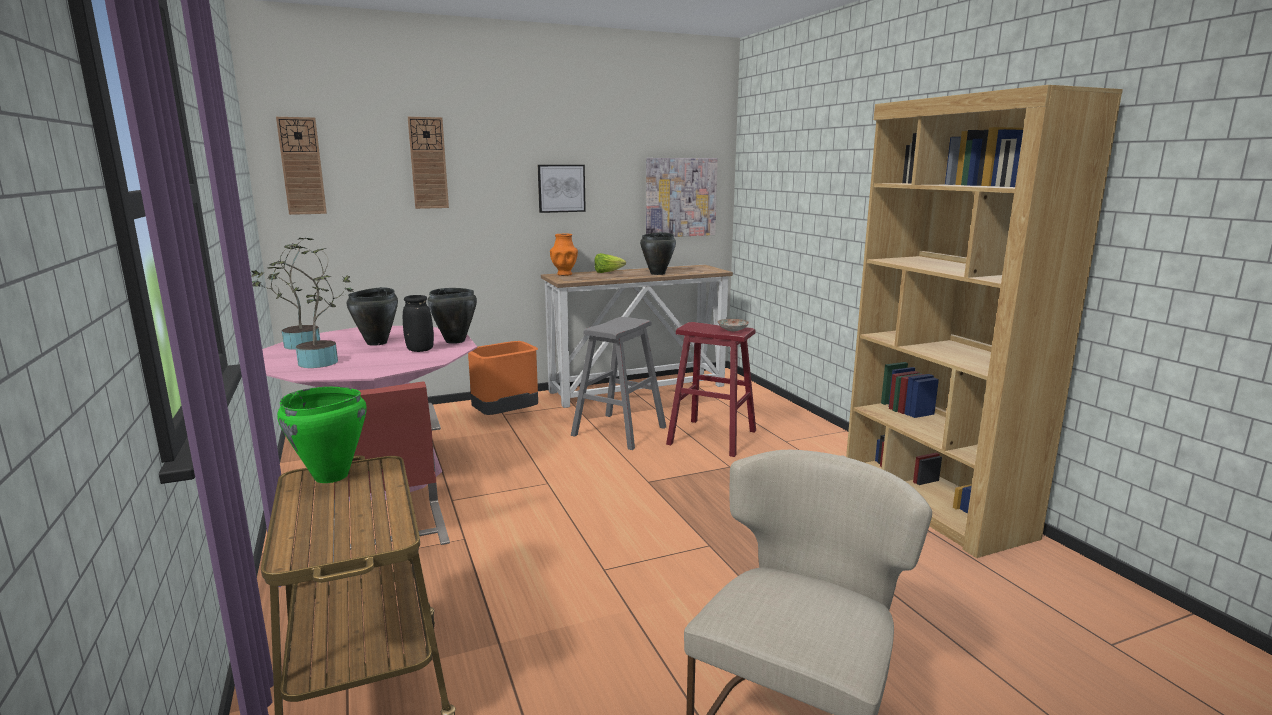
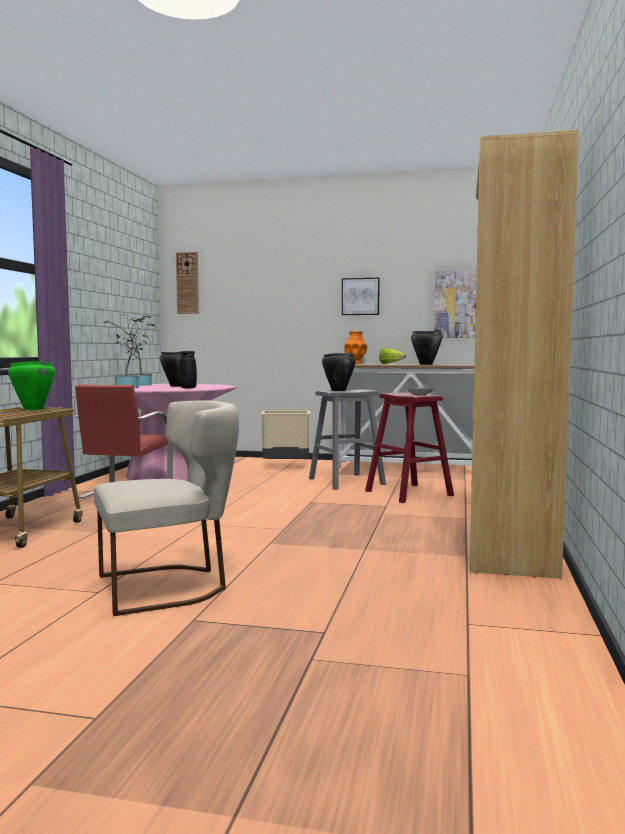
camera: 35 degrees right, 10 degrees down
wall clock [408,117,449,209] -> none
black cooking pot [427,288,477,344] -> black cooking pot moved to [322,353,356,391]
orange trash can [468,341,538,415] -> beige trash can [261,410,310,459]

